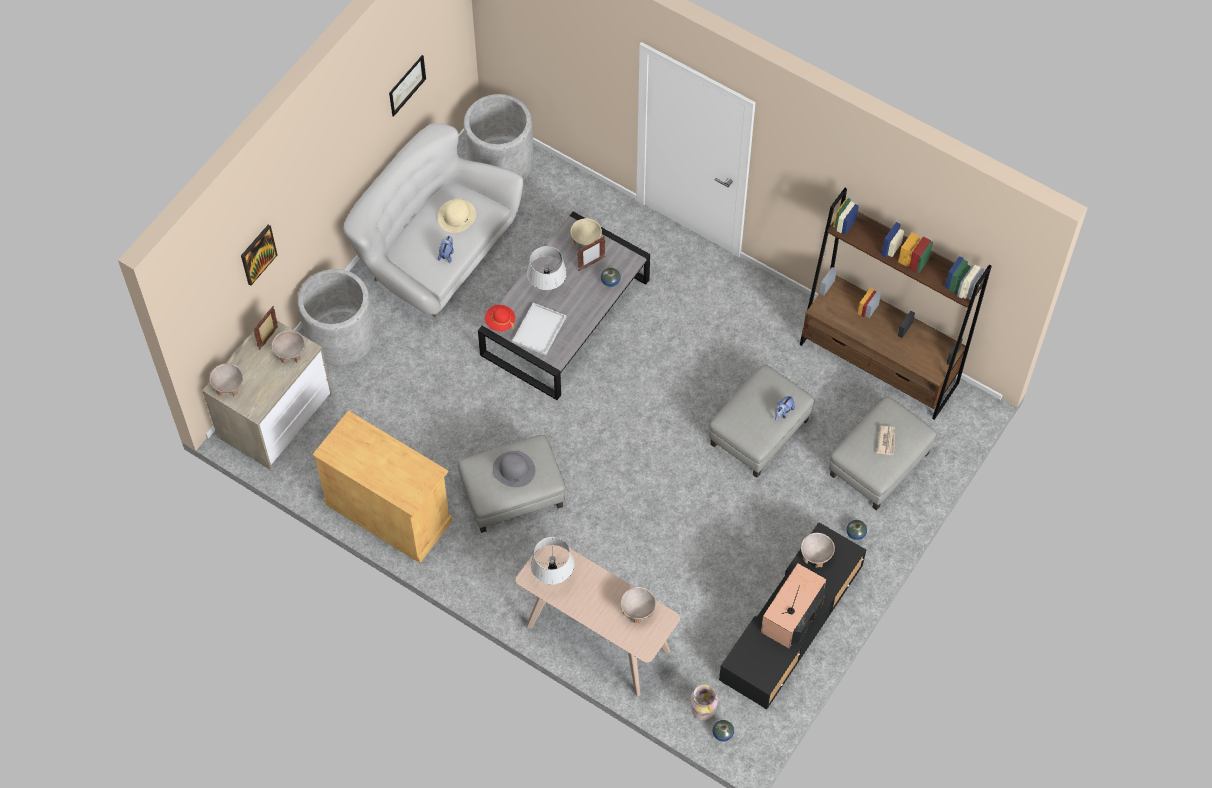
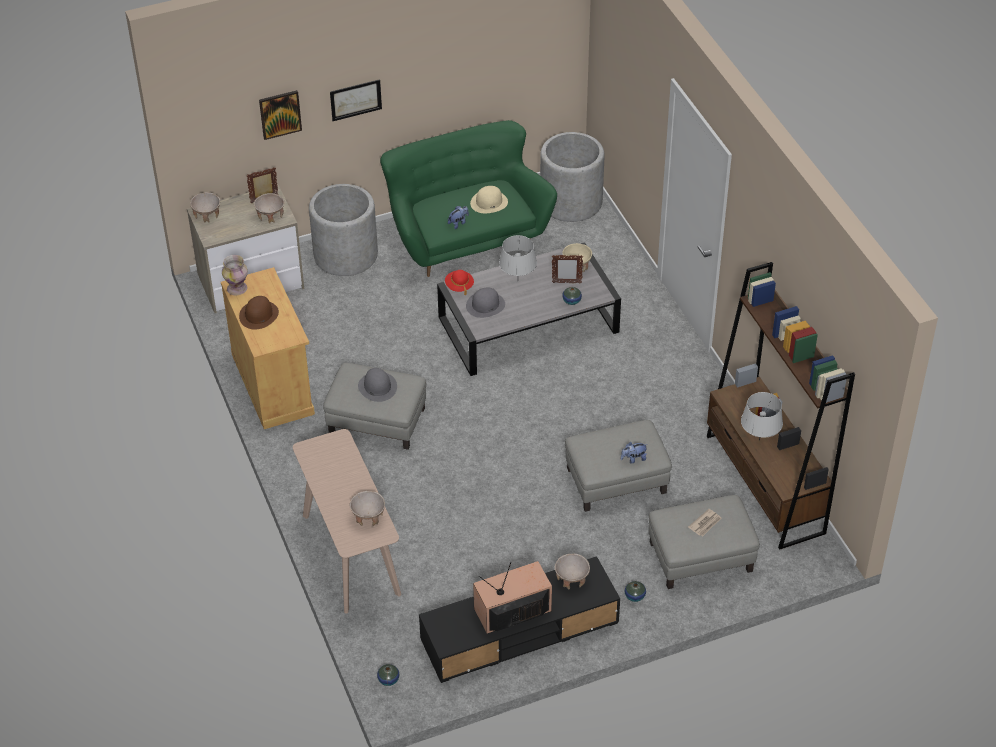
camera: 35 degrees right, 15 degrees down
white sofa [344,123,523,317] -> green sofa [380,120,557,277]
picture [389,55,426,117] -> picture moved to [330,79,382,121]
white tray [512,303,566,356] -> grey hat [466,287,505,318]
grey table lamp [531,537,574,585] -> grey table lamp moved to [741,392,783,441]
vase [690,685,718,720] -> vase moved to [222,255,248,295]
none -> brown hat [239,296,279,330]

